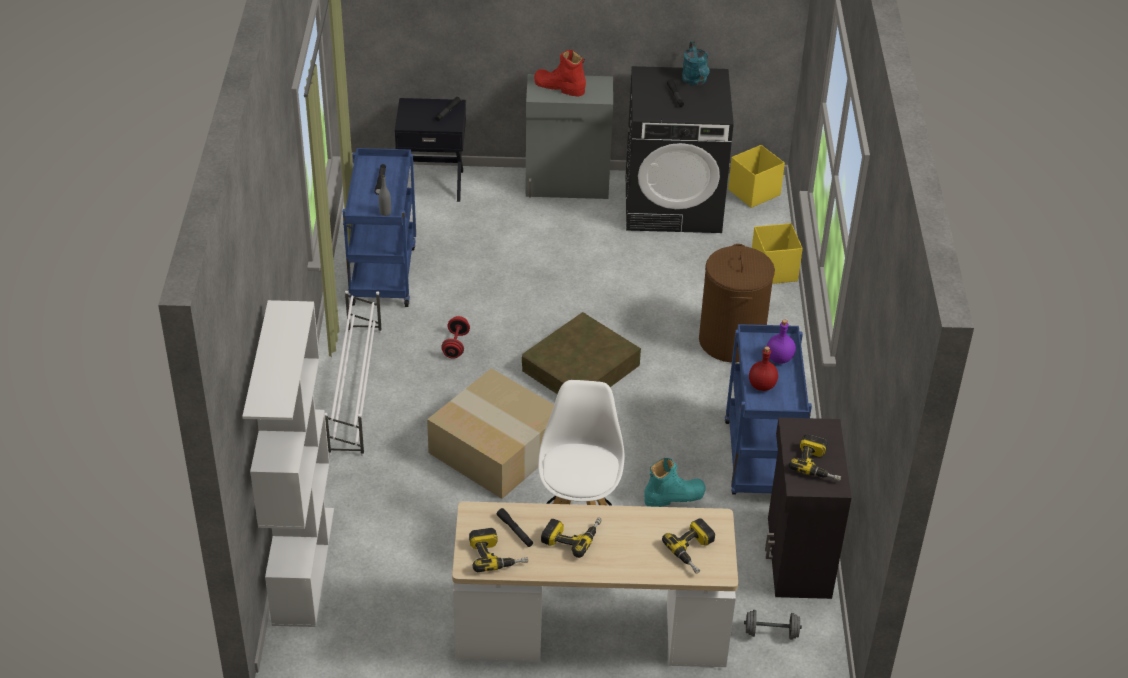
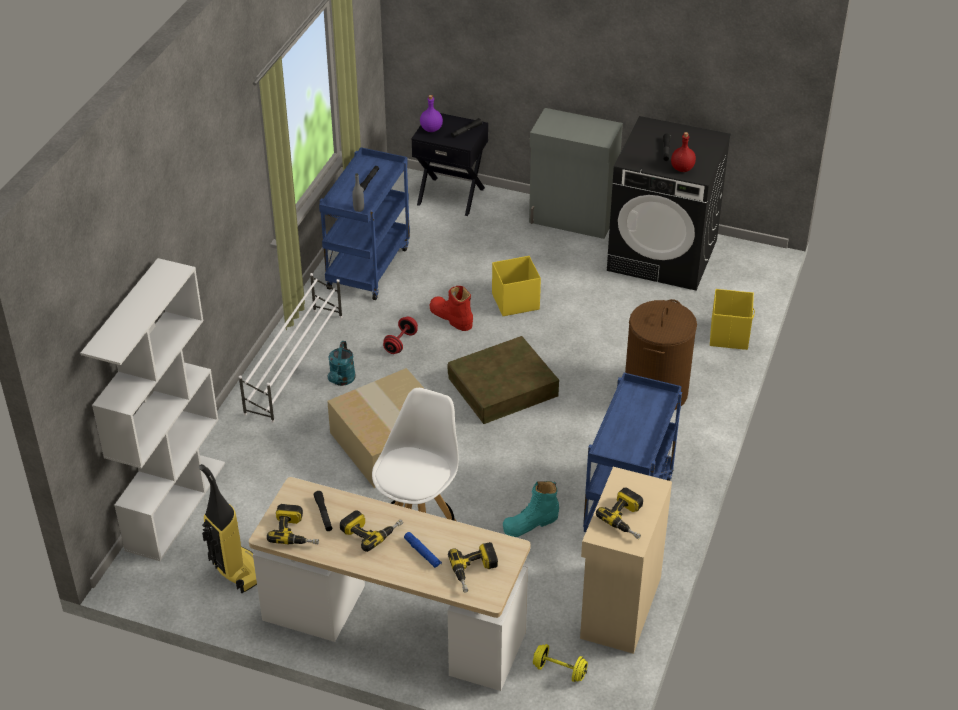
camera: 20 degrees right, 0 degrees up
red boot [534,50,586,97] -> red boot moved to [430,286,473,331]
turquoise boot [644,458,706,507] -> turquoise boot turned 150 degrees clockwise [503,481,559,537]
turquoise watering can [682,41,710,86] -> turquoise watering can moved to [327,341,356,386]
yellow storage box [728,145,785,208] -> yellow storage box moved to [492,256,541,316]
grey dumbbell [744,610,802,640] -> yellow dumbbell [533,644,588,682]
red bottle [749,346,778,391] -> red bottle moved to [671,132,696,172]
black cabinet [765,417,851,599] -> beige cabinet [580,467,672,654]
purple bottle [767,319,796,364] -> purple bottle moved to [420,95,443,132]
none -> vacuum cleaner [199,464,257,593]
none -> blue flashlight [404,532,442,568]

